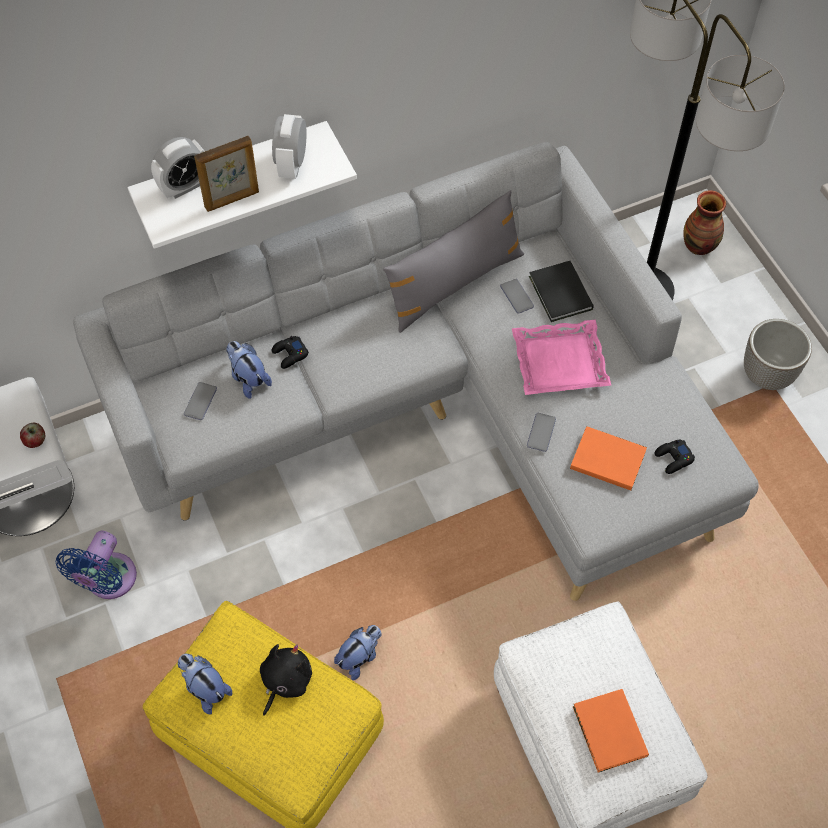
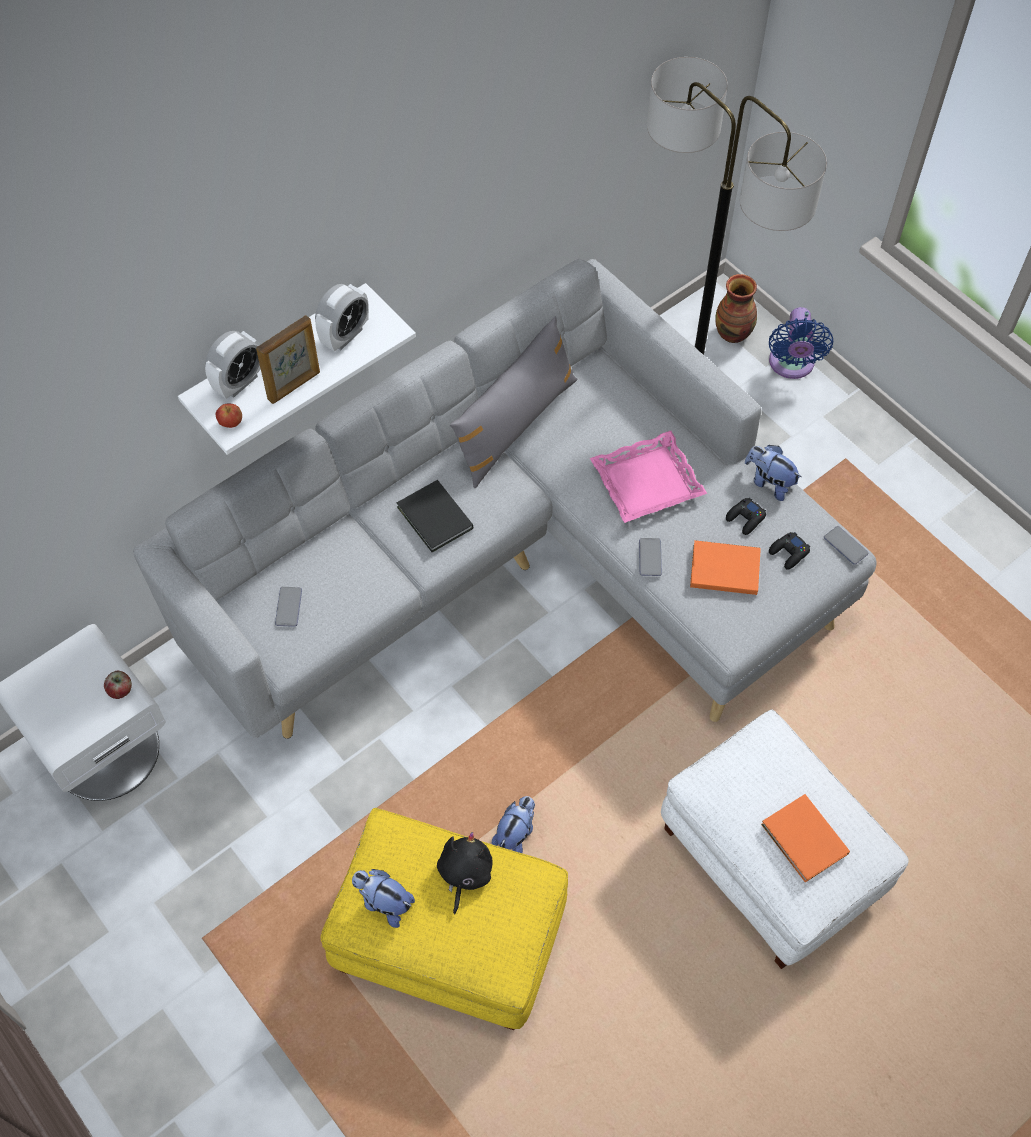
camera: 15 degrees left, 0 degrees up
blue fan [56,531,137,599] -> blue fan moved to [769,307,833,379]
plush toy [226,341,272,399] -> plush toy moved to [745,445,802,501]
alarm clock [272,114,307,179] -> alarm clock turned 135 degrees counterclockwise [315,284,369,351]
black game controller [272,336,309,369] -> black game controller moved to [726,498,766,535]
phone [500,279,534,314] -> phone moved to [824,526,868,565]
black book [529,261,594,322] -> black book moved to [397,480,473,552]
planter [744,319,812,390] -> none
none -> apple [216,403,242,428]

